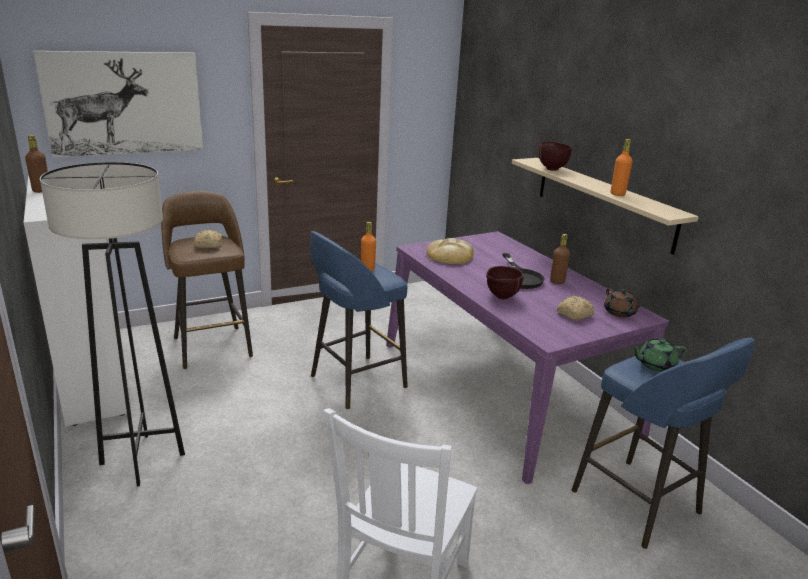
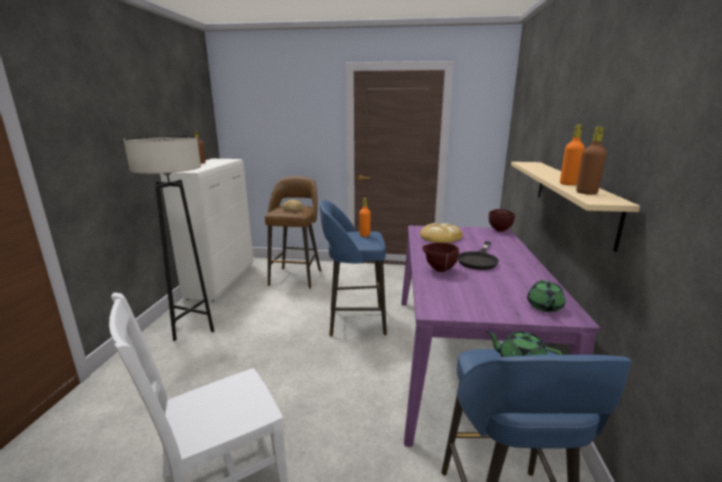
camera: 35 degrees right, 5 degrees down
picture [33,51,203,157] -> none
brown bowl [539,141,572,171] -> brown bowl moved to [489,209,515,232]
brown bottle [550,234,570,284] -> brown bottle moved to [576,127,607,195]
bread [557,296,594,321] -> none
brown teapot [604,288,642,317] -> green teapot [527,280,565,312]

